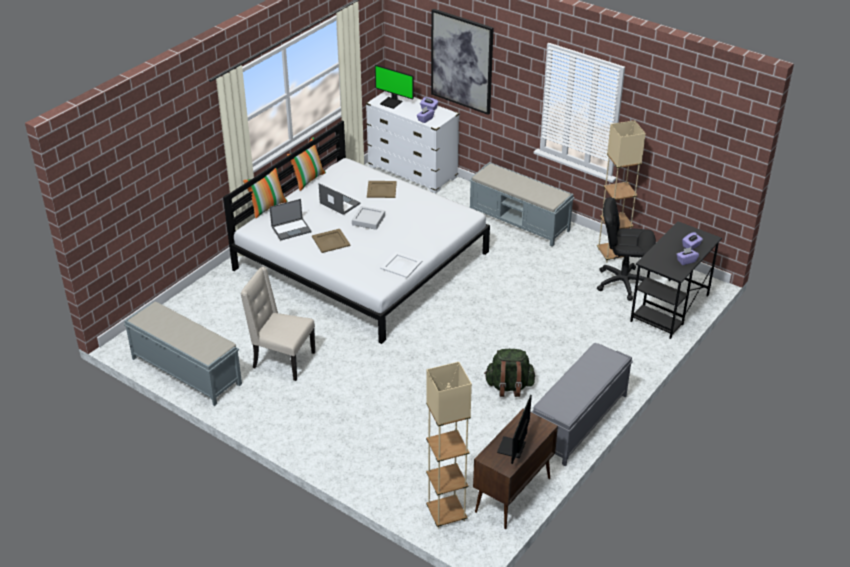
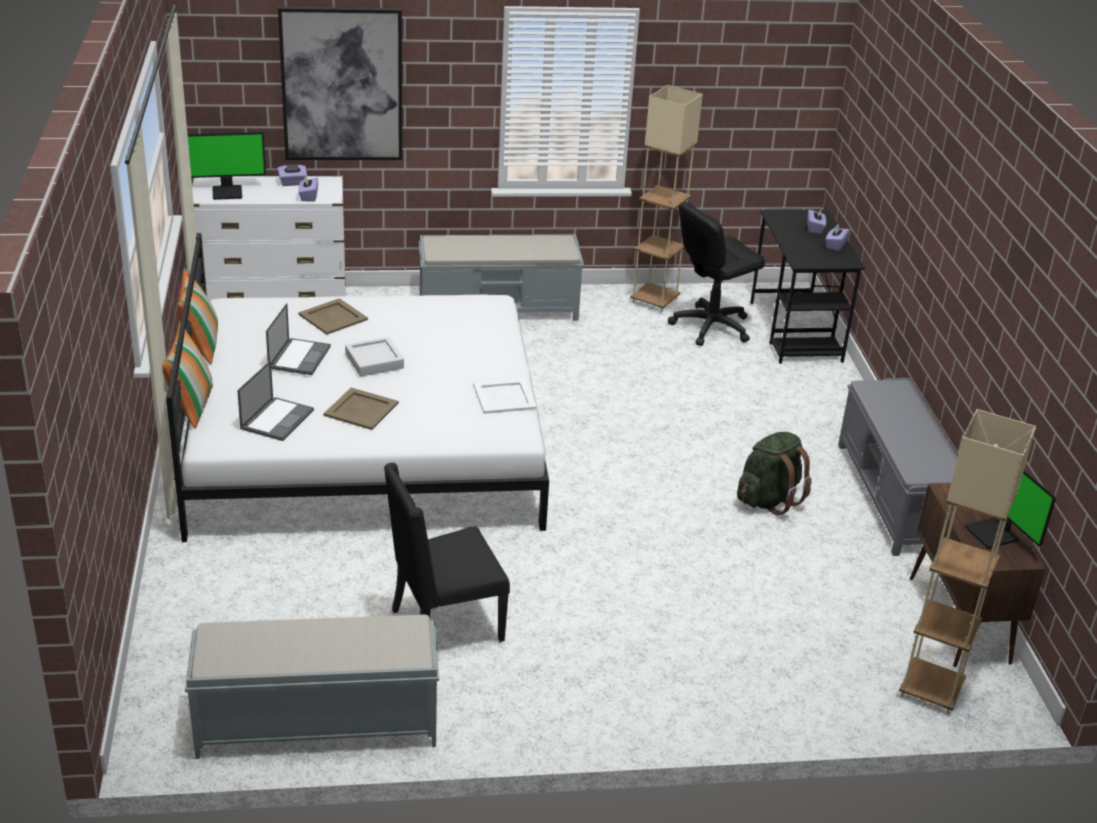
camera: 45 degrees left, 5 degrees down
beige chair [240,267,315,381] -> black chair [384,463,510,642]
laptop [319,183,360,215] -> laptop turned 105 degrees clockwise [266,303,331,375]

